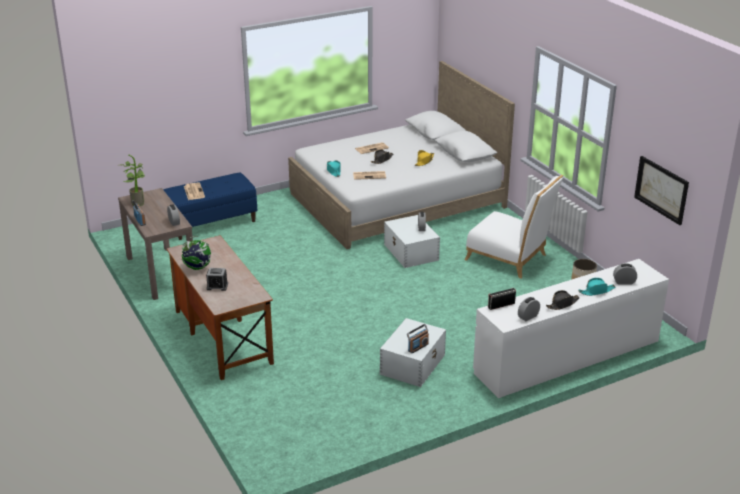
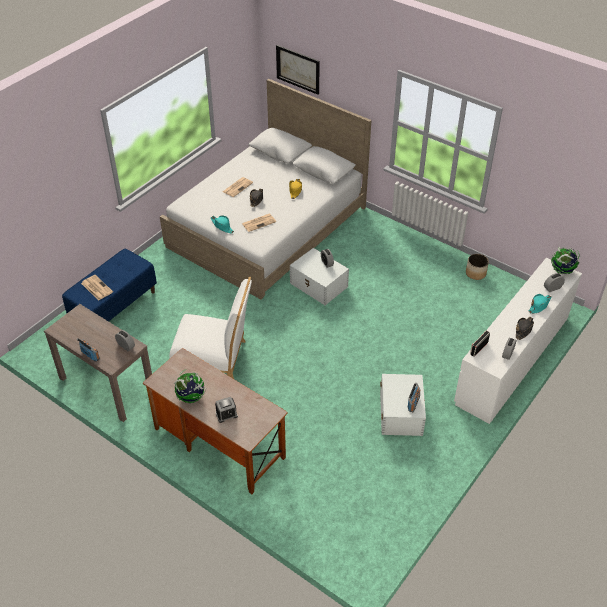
camera: 25 degrees left, 15 degrees up
potted plant [120,155,144,206] -> none
white chair [465,175,563,279] -> white chair moved to [170,277,252,379]
picture [634,156,689,225] -> picture moved to [276,45,320,95]
none -> globe [551,247,580,274]

